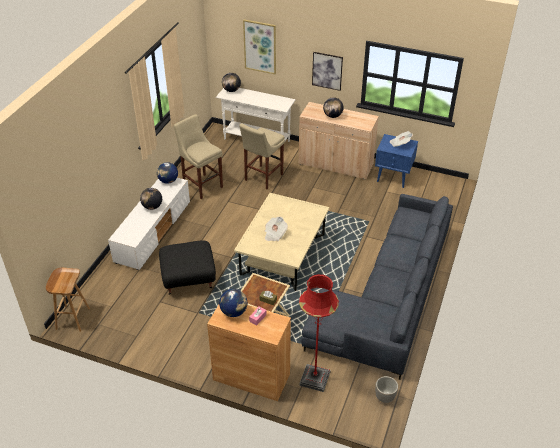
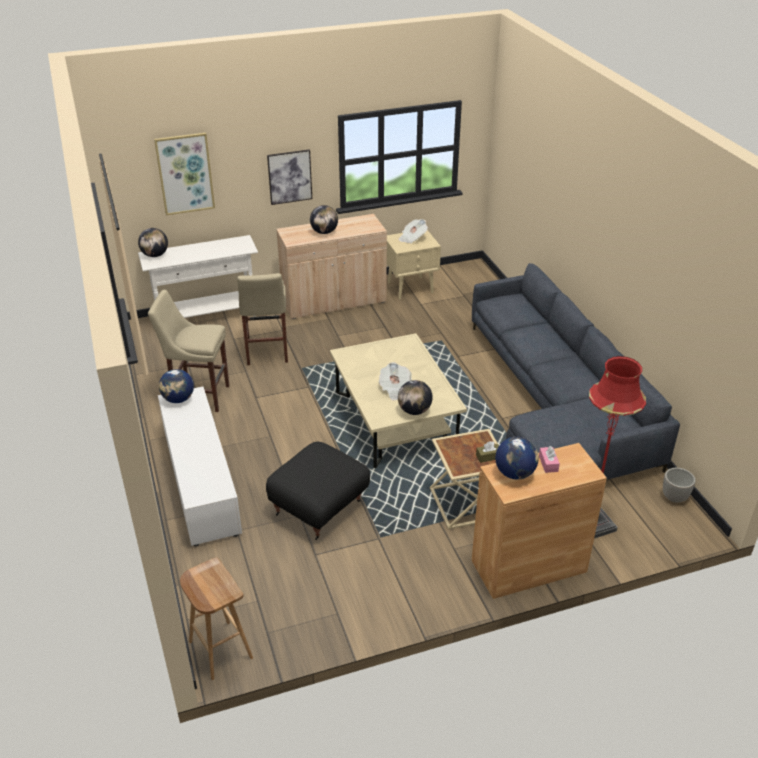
camera: 40 degrees left, 5 degrees down
globe [140,188,162,210] -> globe moved to [398,380,433,415]
blue nightstand [375,134,418,188] -> beige nightstand [386,230,441,299]

